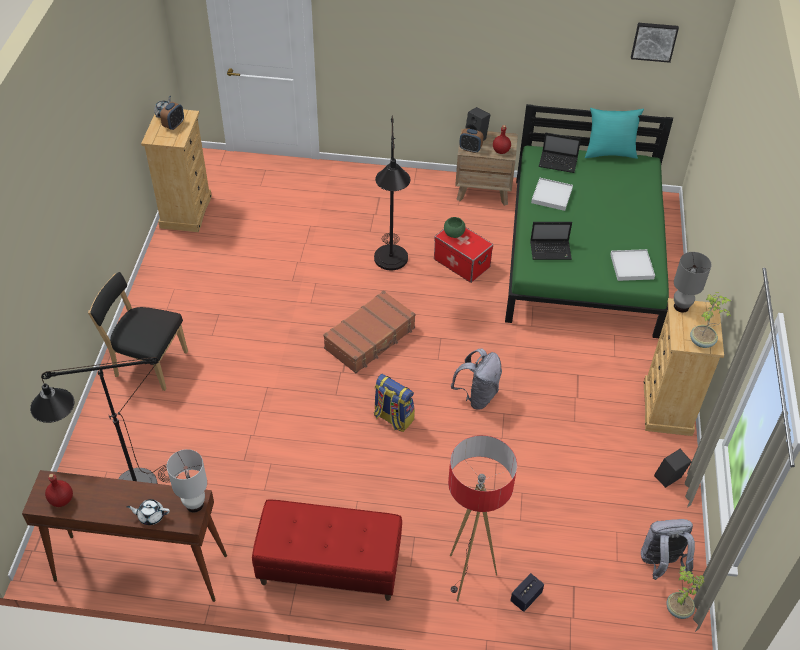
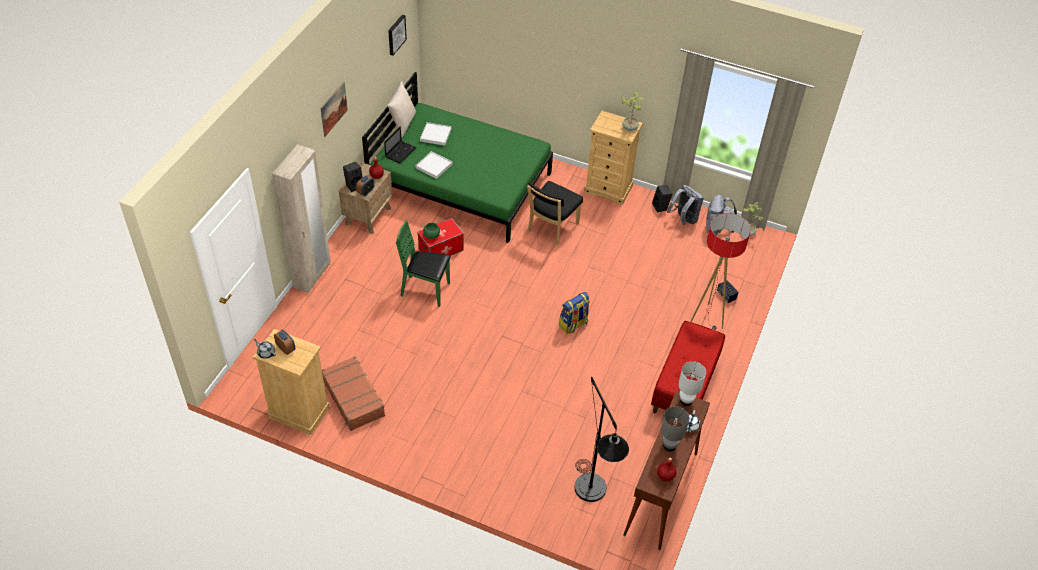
camera: 75 degrees left, 0 degrees up
black chair [88,272,188,391] -> black chair moved to [527,181,583,246]
brown suitcase [323,290,416,373] -> brown suitcase moved to [322,356,385,431]
black floor lamp [374,116,410,270] -> green chair [396,220,451,307]
grey backpack [451,348,502,410] -> grey backpack moved to [667,185,704,225]
laptop [530,222,572,260] -> none
turquoise pillow [585,108,644,159] -> beige pillow [387,81,416,137]
white tray [610,249,655,281] -> white tray moved to [420,122,452,146]
grey table lamp [674,252,712,313] -> grey table lamp moved to [661,406,689,451]
none -> beige wardrobe [272,144,331,293]
none -> picture [320,82,348,137]

